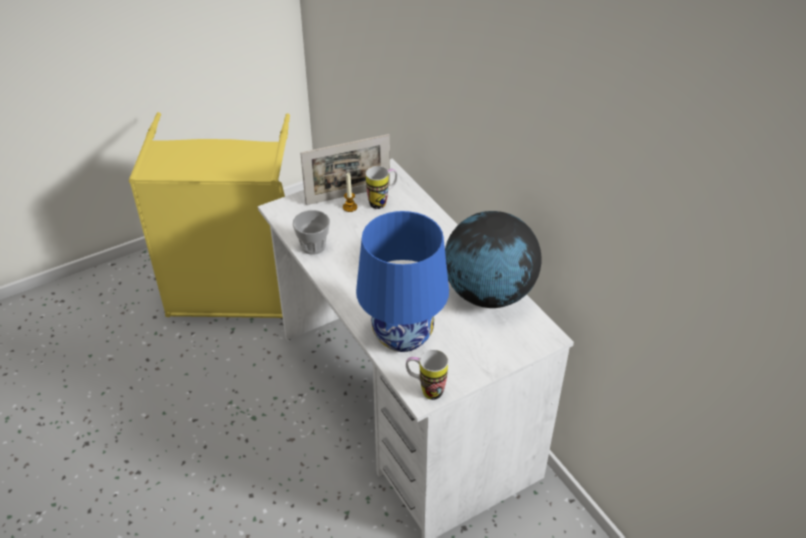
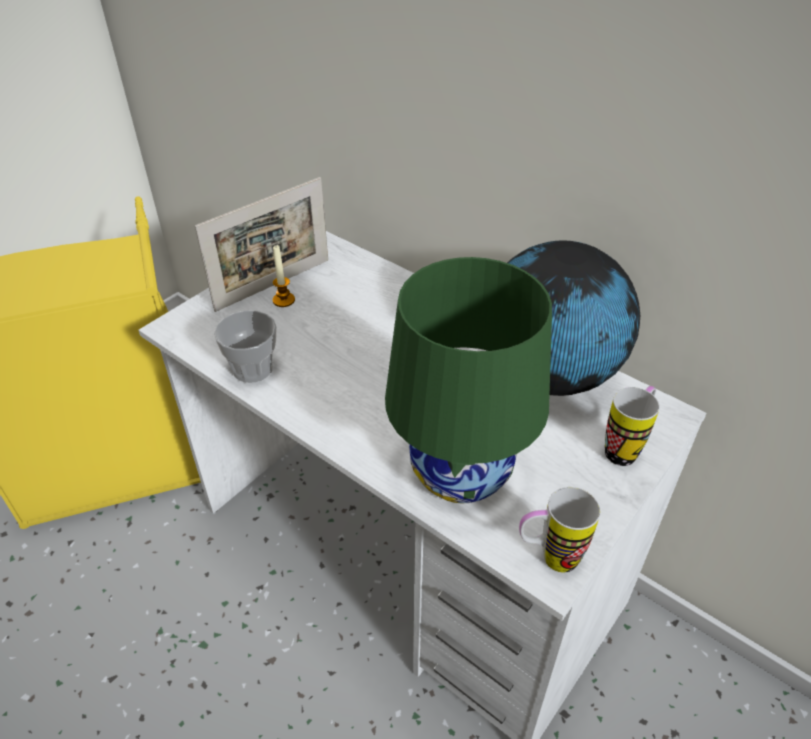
camera: 20 degrees left, 0 degrees up
blue table lamp [356,211,449,352] -> green table lamp [385,257,552,504]
mug [366,166,398,209] -> mug moved to [605,386,660,466]

